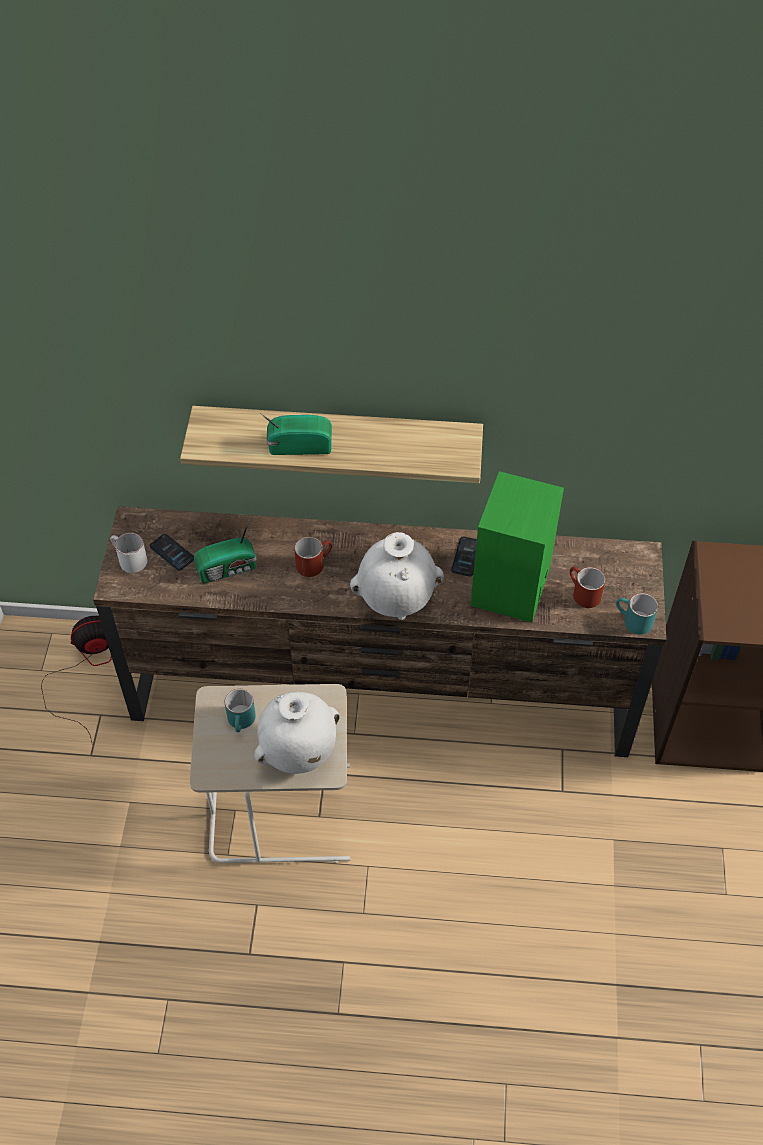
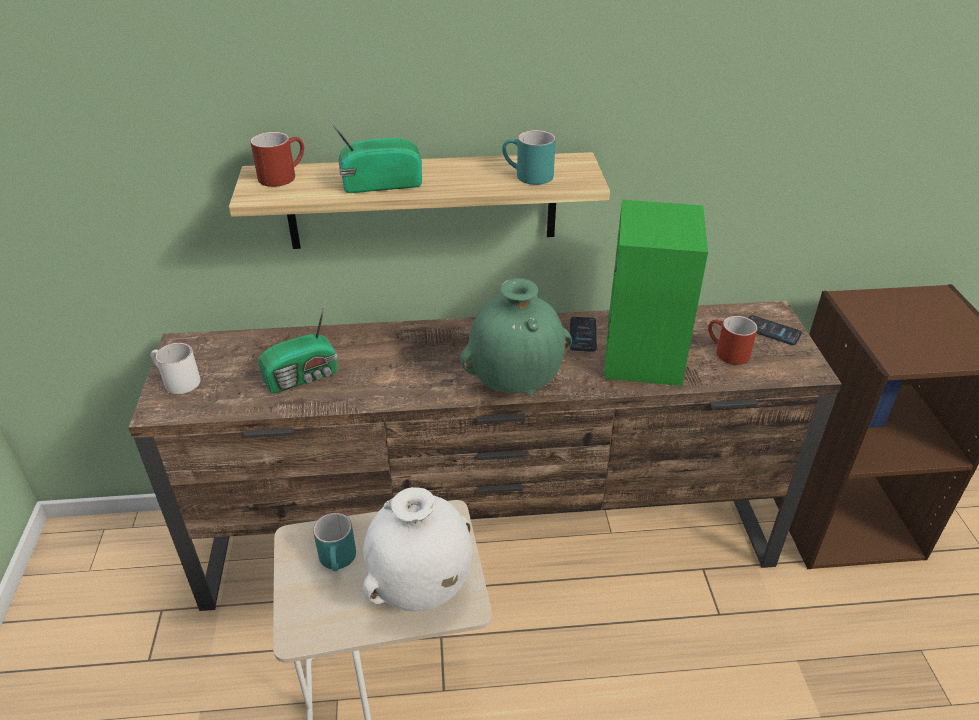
camera: 10 degrees left, 15 degrees down
fan [41,616,112,745] -> none
phone [150,534,194,571] -> phone moved to [749,315,802,345]
red mug [294,536,332,577] -> red mug moved to [250,132,304,187]
white vase [350,532,444,620] -> green vase [460,278,572,396]
turquoise mug [616,593,658,635] -> turquoise mug moved to [502,130,556,185]

